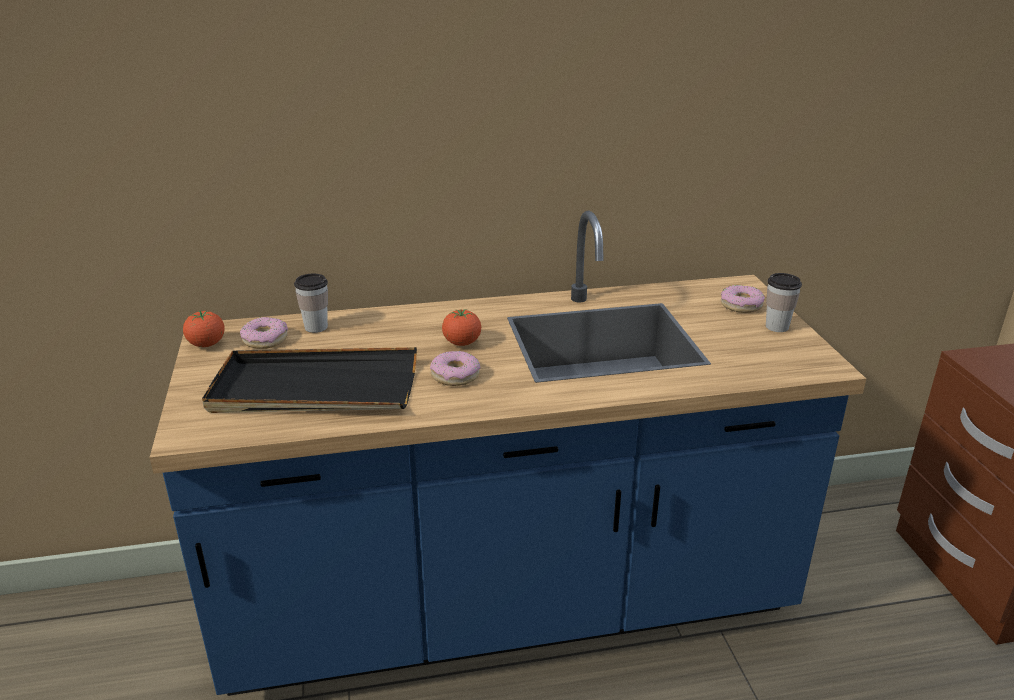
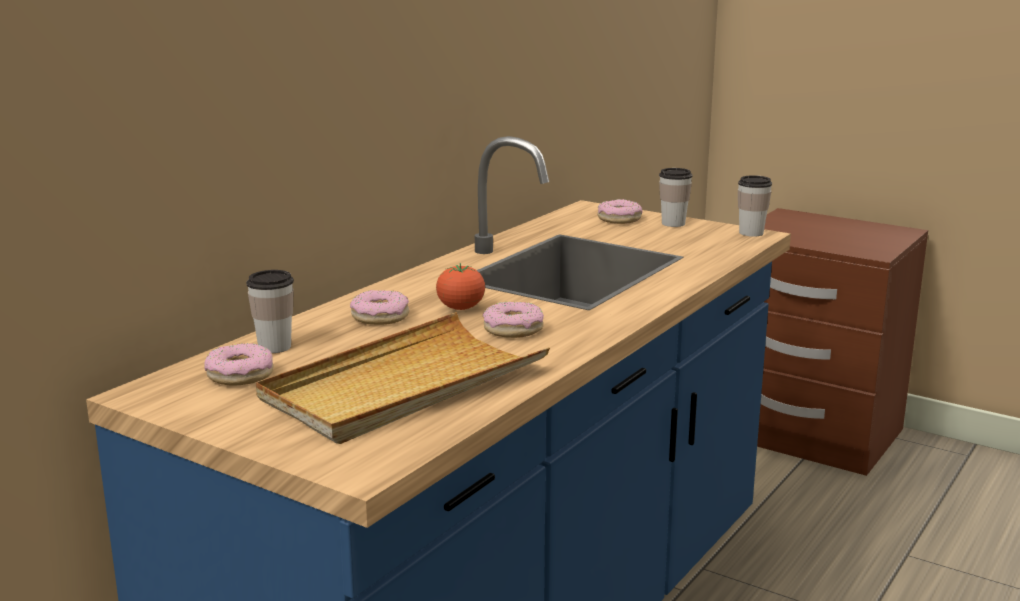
camera: 45 degrees left, 10 degrees down
tomato [183,311,225,347] -> none
black tray [202,347,417,413] -> beige tray [256,312,550,444]
none -> donut [350,290,409,325]
none -> cup [738,175,772,237]

